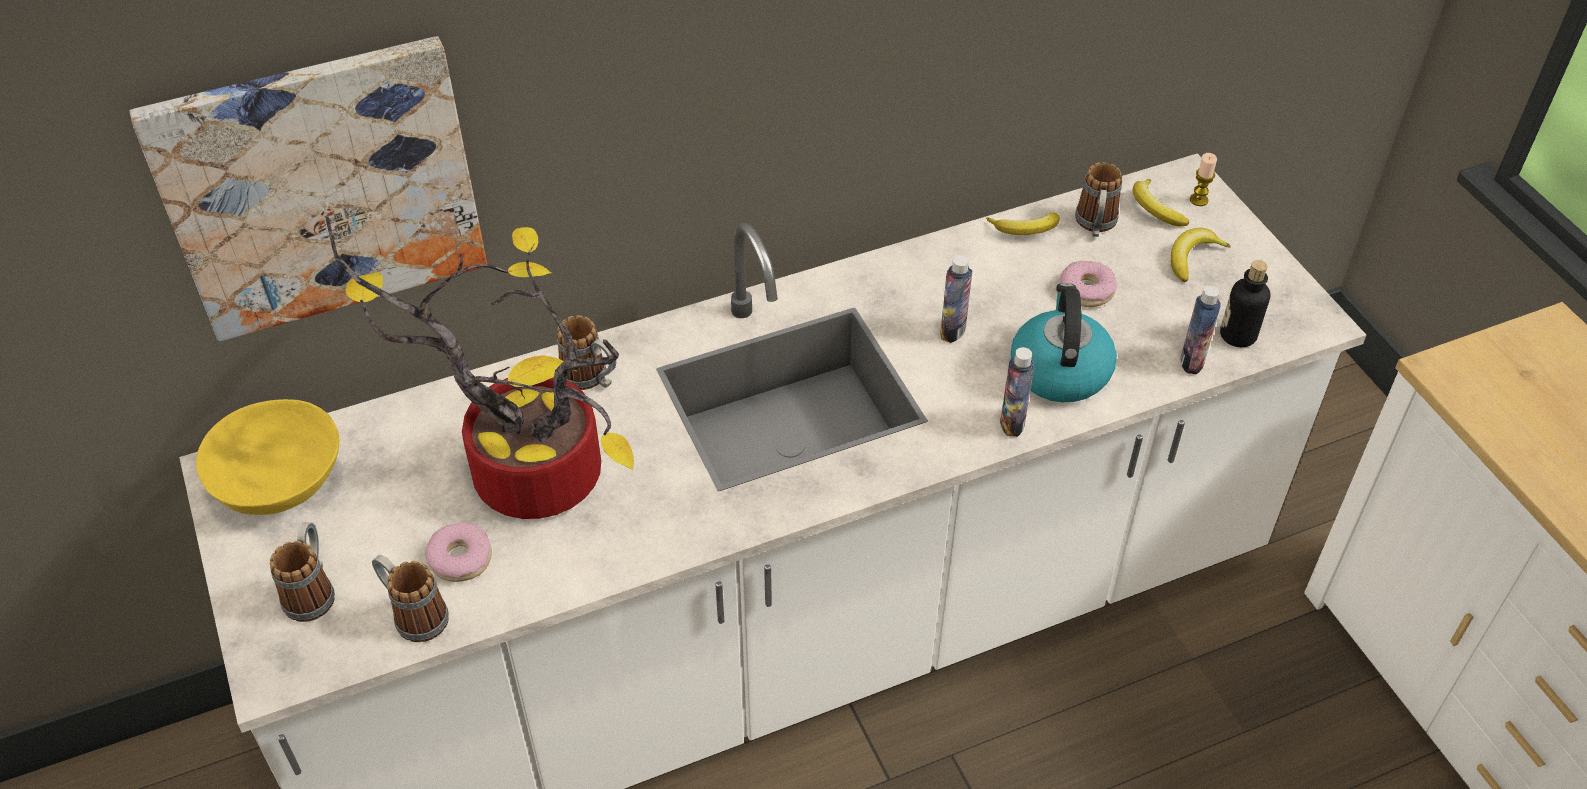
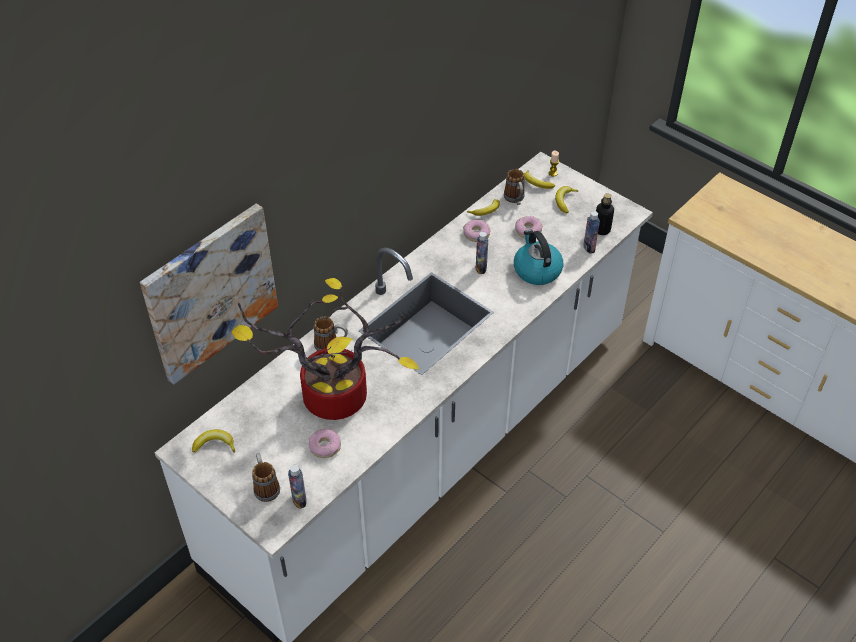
camera: 25 degrees left, 0 degrees up
yellow bowl [196,399,339,515] -> banana [192,429,235,453]
mug [372,555,449,642] -> none
bottle [1000,347,1034,437] -> bottle moved to [288,465,307,509]
none -> donut [463,219,490,242]

